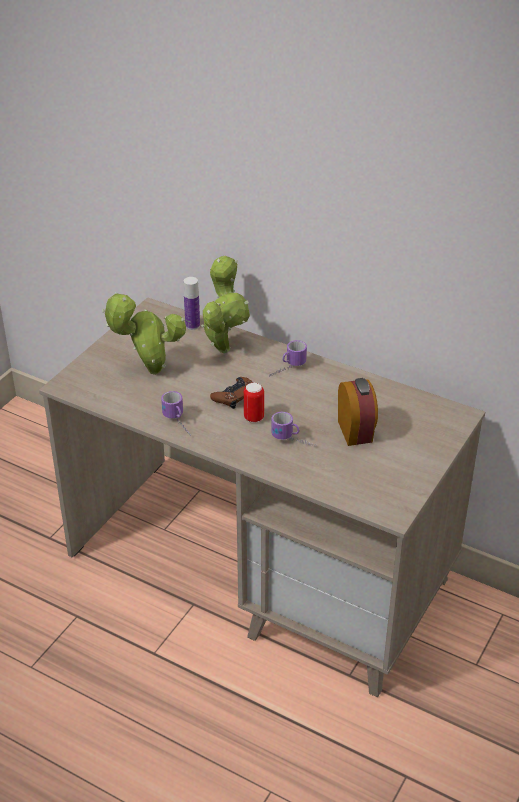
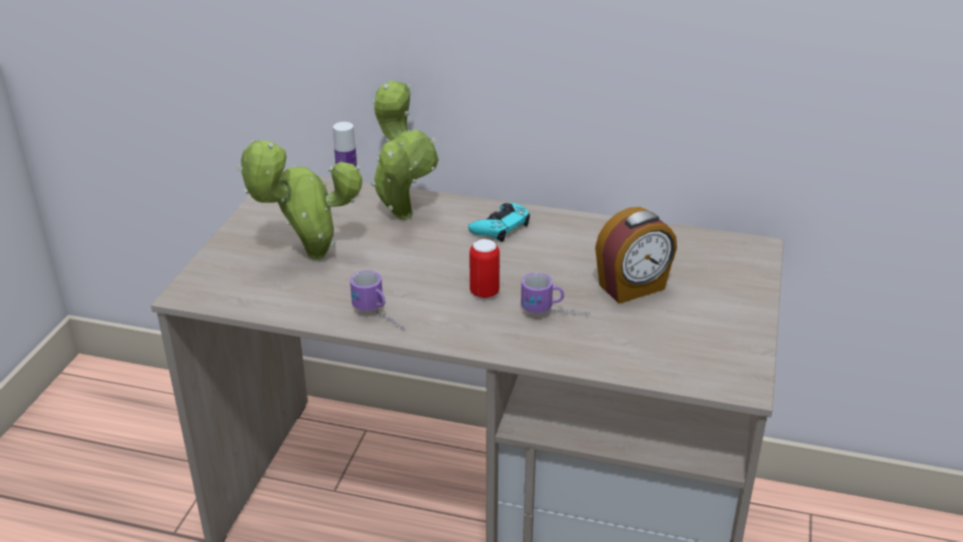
camera: 15 degrees left, 5 degrees down
brown game controller [210,377,254,409] -> none
mug [269,340,307,377] -> turquoise game controller [468,203,530,242]
alarm clock [338,378,378,446] -> alarm clock turned 90 degrees clockwise [595,207,677,304]

